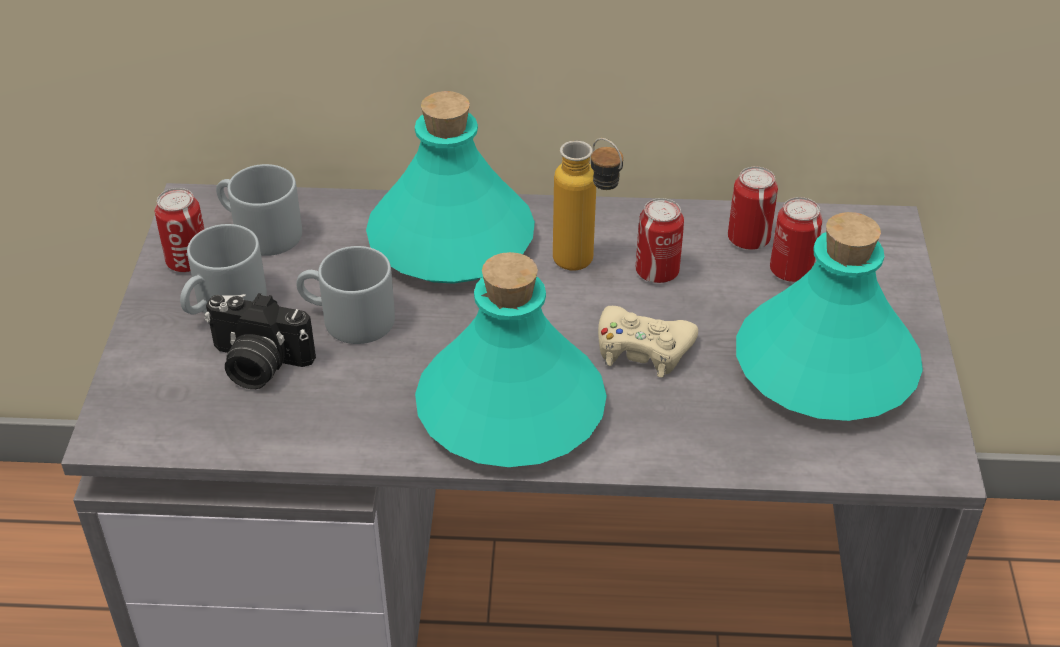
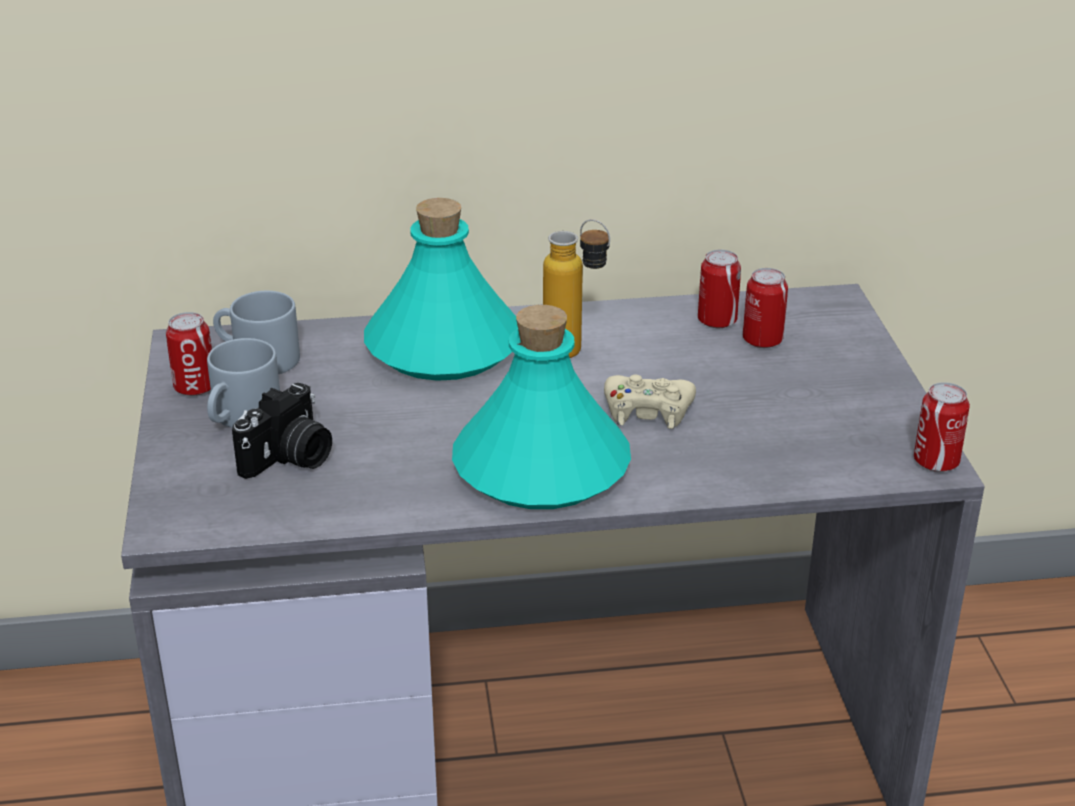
camera: 10 degrees left, 10 degrees down
camera [204,293,316,389] -> camera turned 60 degrees counterclockwise [232,383,332,479]
grey mug [296,246,395,344] -> none
can [636,198,684,283] -> can moved to [914,382,970,472]
turquoise bottle [736,212,923,421] -> none

